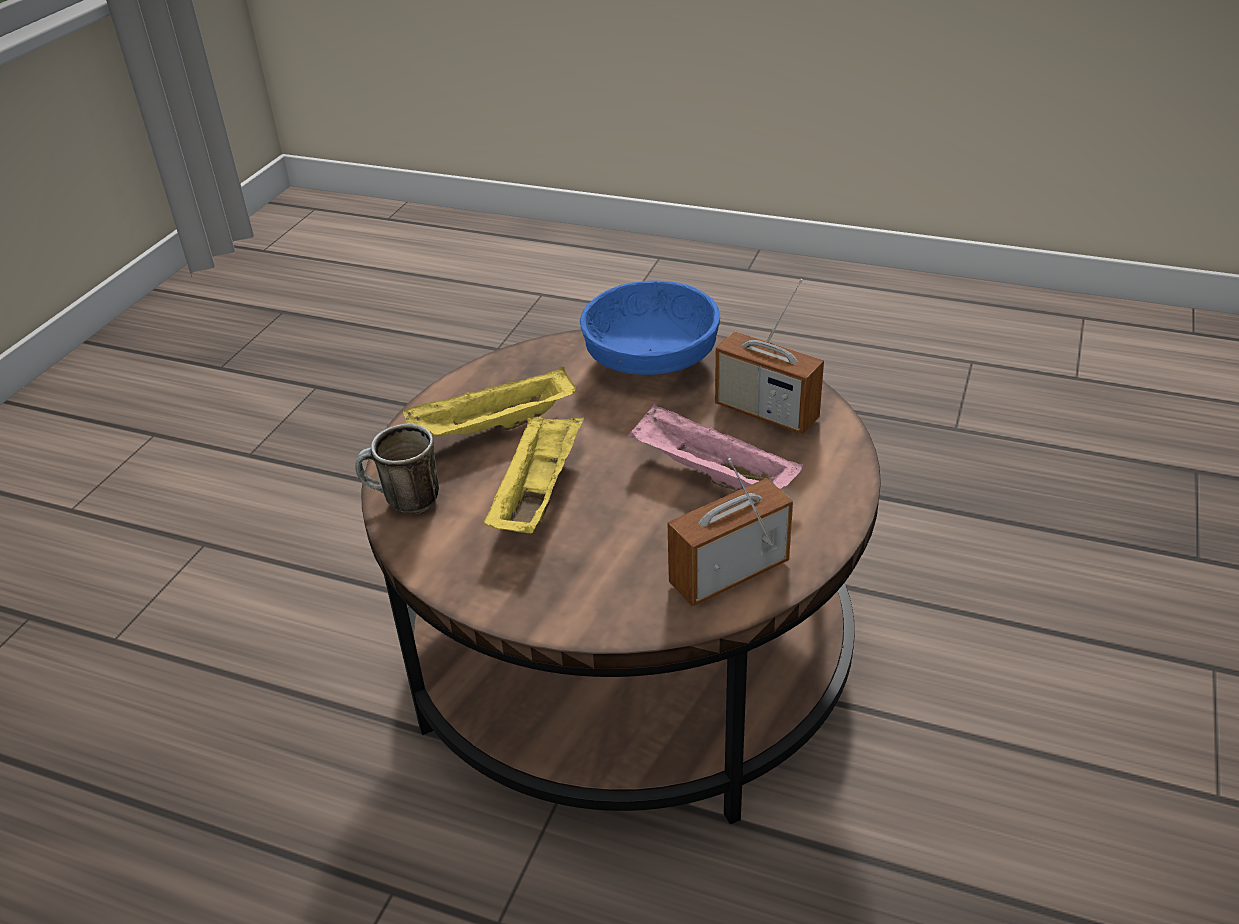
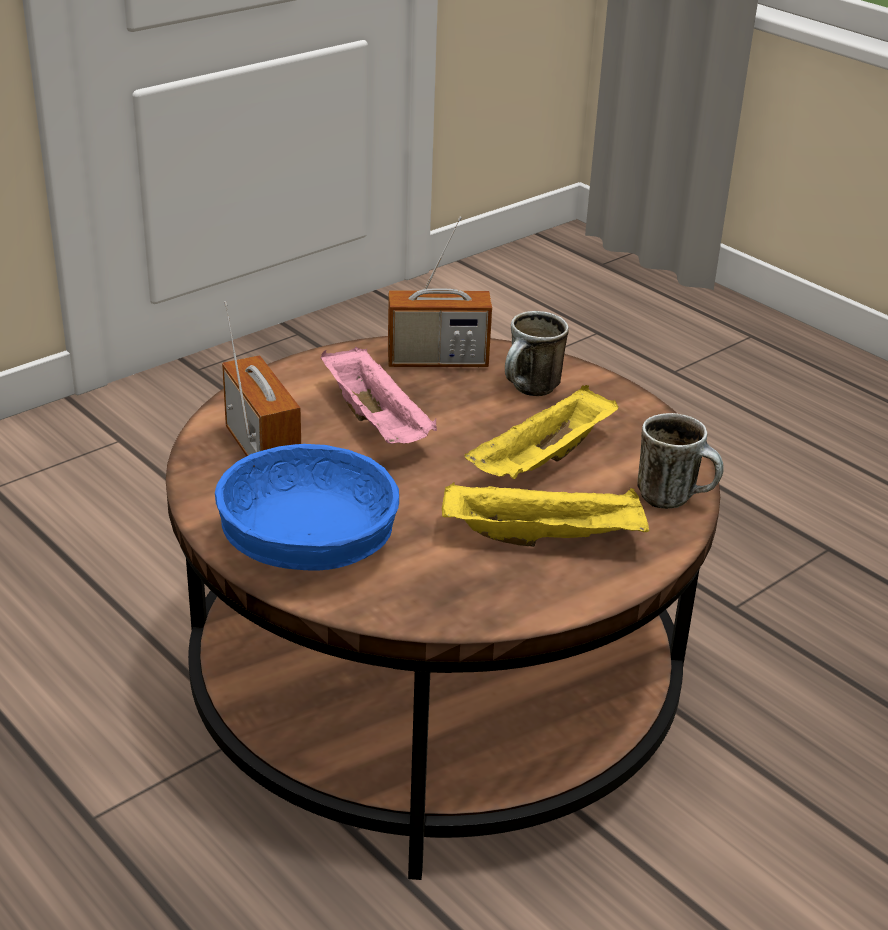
camera: 155 degrees left, 5 degrees down
none -> mug [505,311,569,396]

